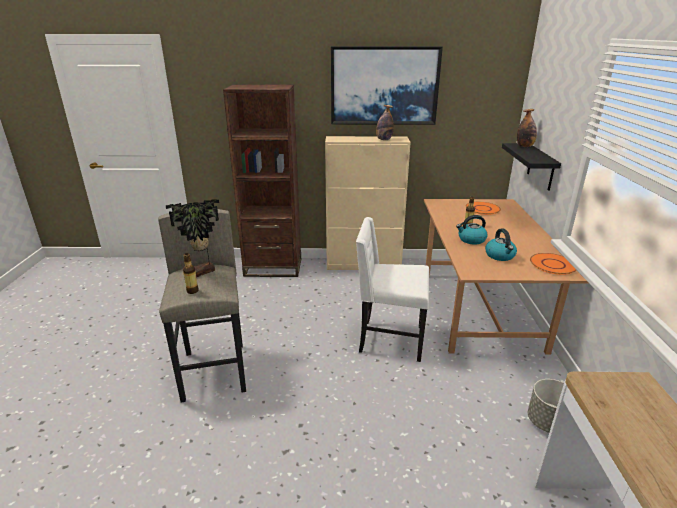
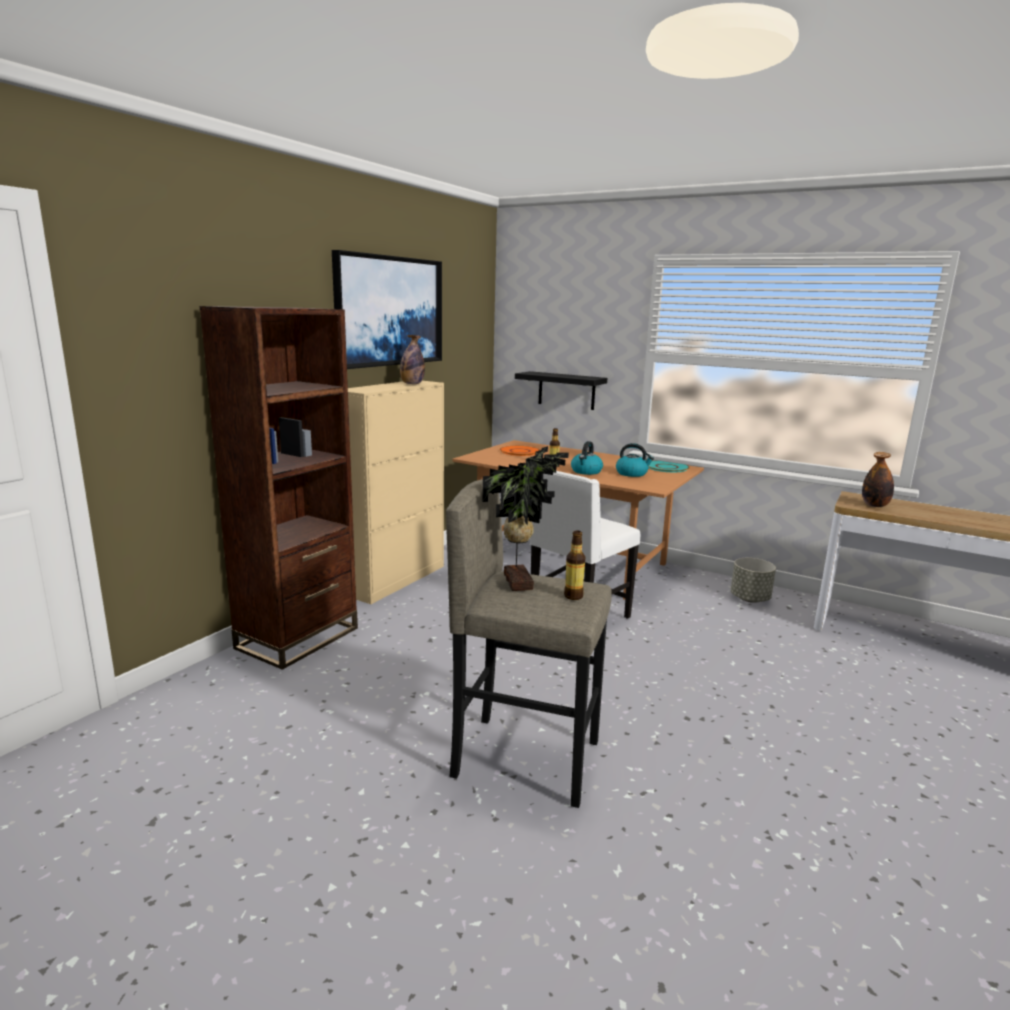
camera: 60 degrees left, 10 degrees down
bottle [517,109,537,147] -> bottle moved to [862,452,894,507]
orange plate [530,253,577,275] -> turquoise plate [648,460,690,472]

